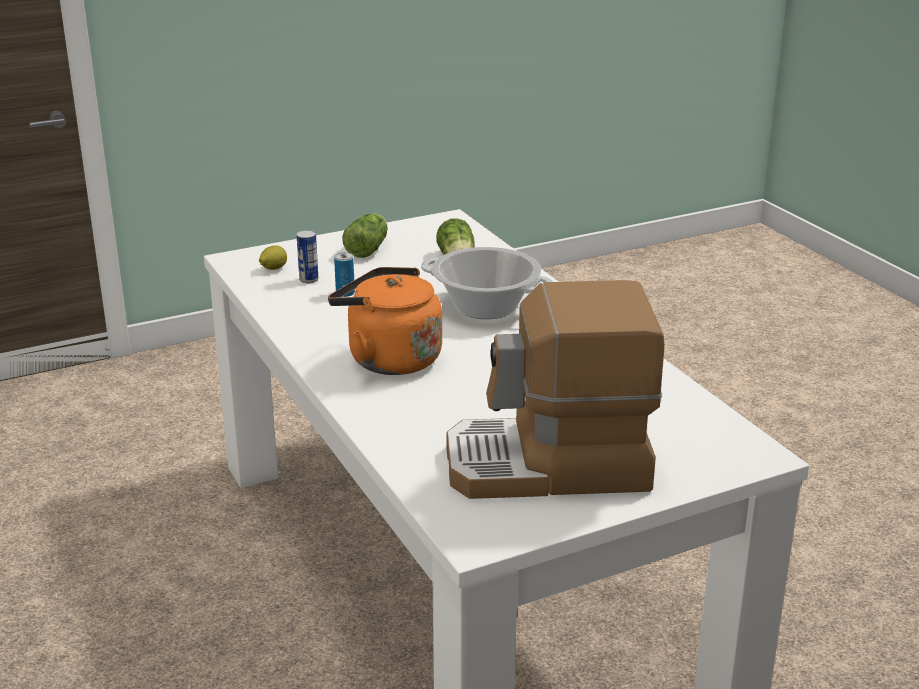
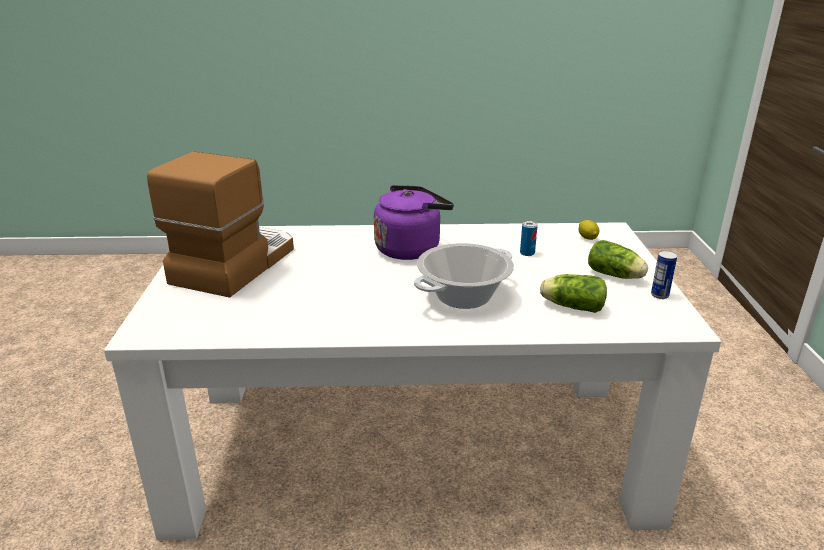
camera: 115 degrees right, 0 degrees up
can [296,230,318,283] -> can moved to [651,251,677,299]
orange kettle [328,267,442,375] -> purple kettle [374,185,454,260]

